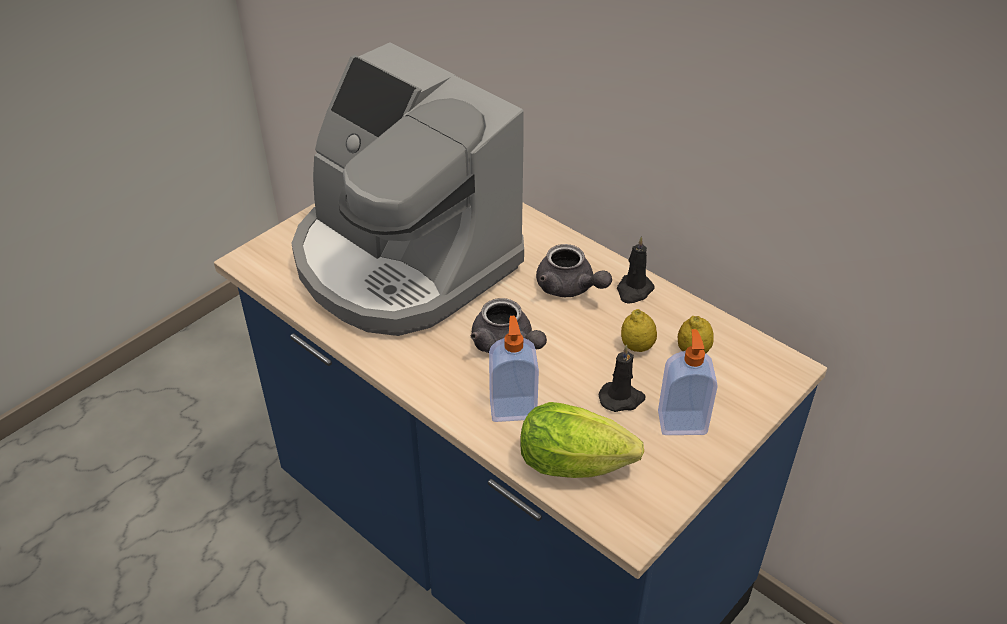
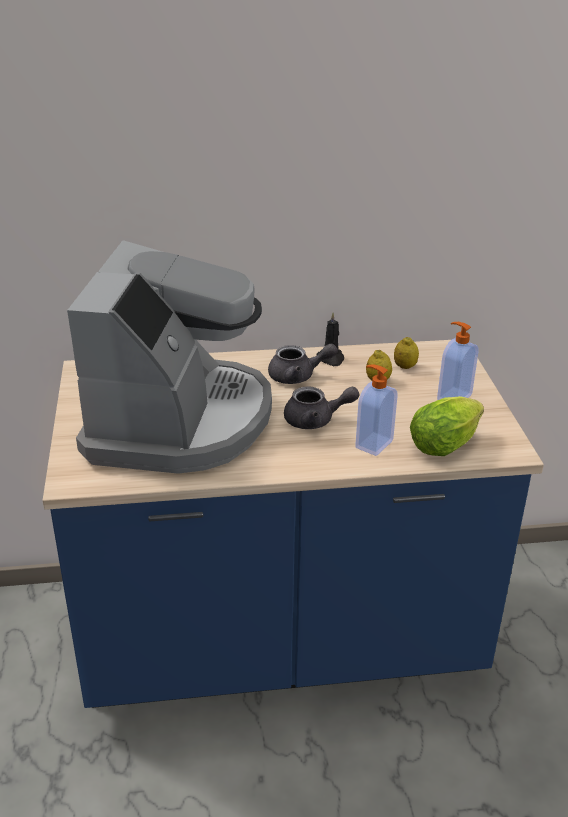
camera: 50 degrees left, 10 degrees down
coffee machine [291,42,524,336] -> coffee machine turned 75 degrees counterclockwise [67,240,272,474]
black candle [599,345,646,412] -> none

